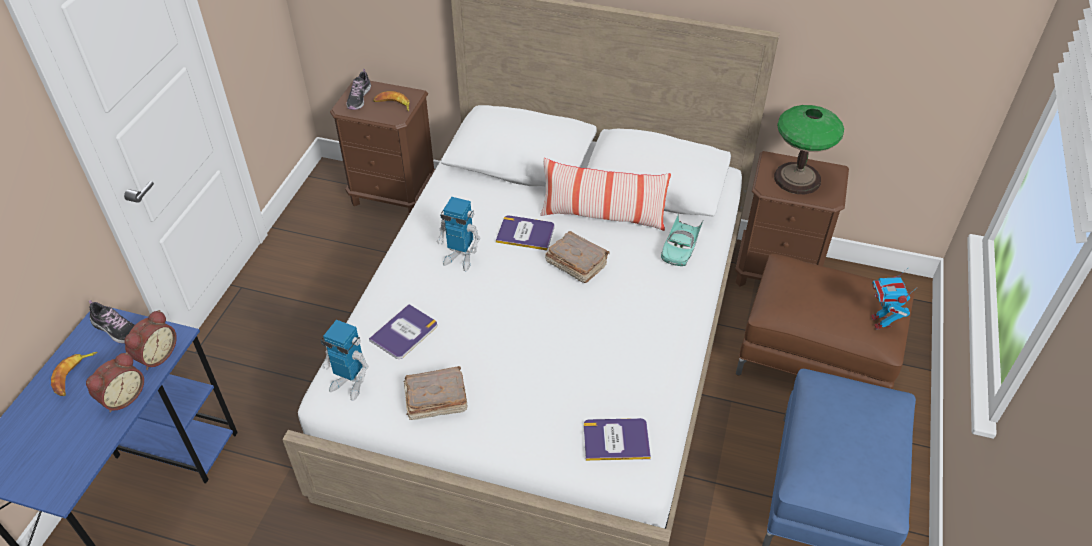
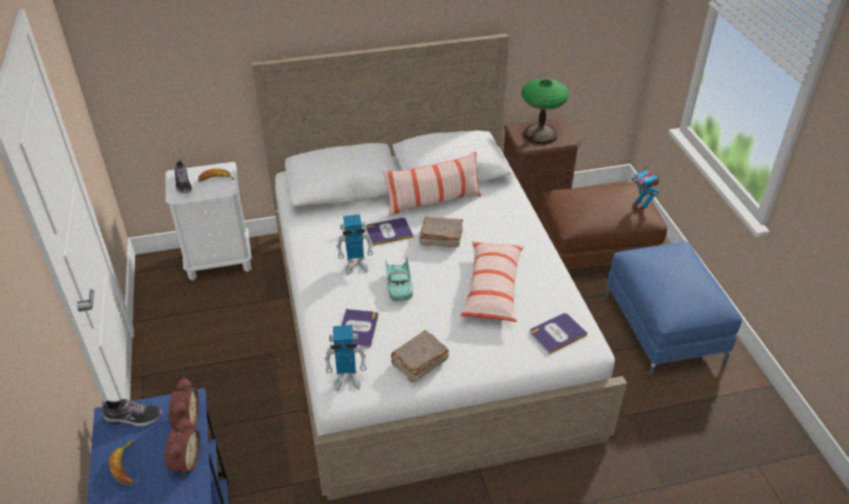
camera: 30 degrees left, 5 degrees down
brown nightstand [330,81,435,214] -> white nightstand [165,162,252,281]
turquoise toy car [661,213,703,266] -> turquoise toy car moved to [385,258,413,301]
none -> pillow [461,241,524,322]

